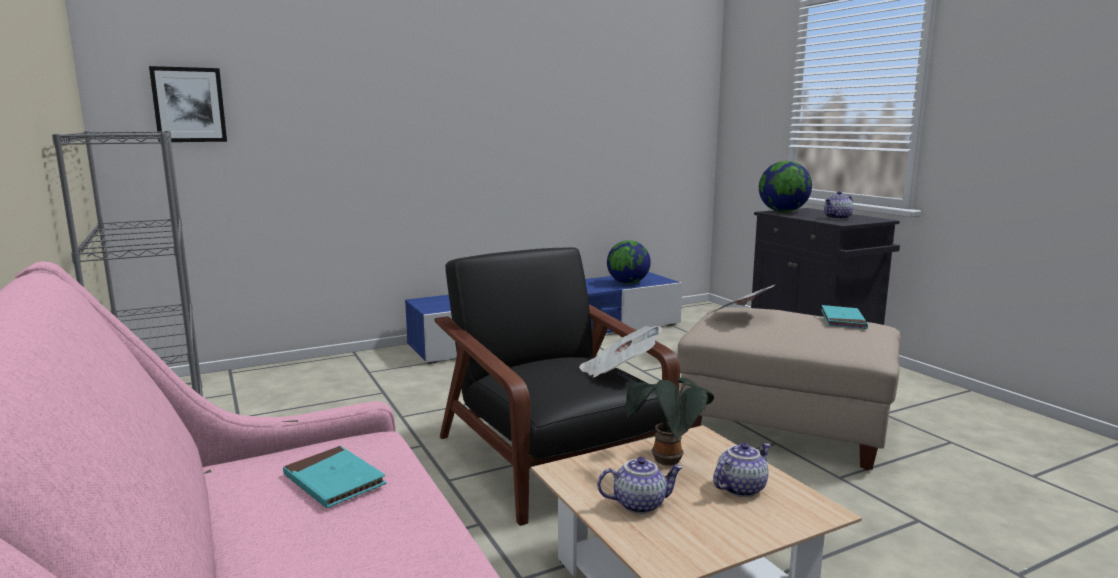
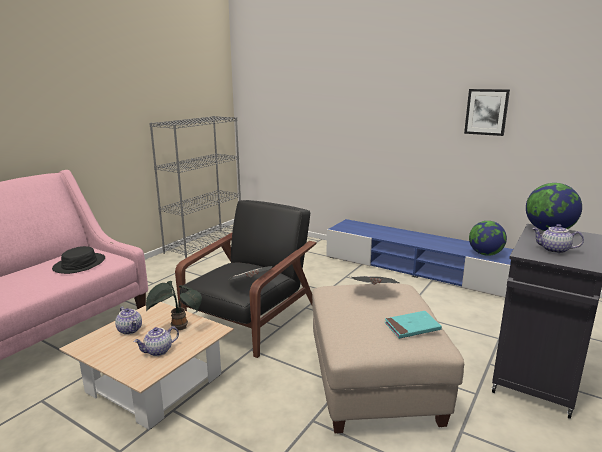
camera: 60 degrees right, 5 degrees up
picture [149,66,227,142] -> picture moved to [464,89,510,136]
turquoise book [283,446,387,508] -> black hat [52,246,105,274]
teapot [713,442,771,497] -> teapot turned 120 degrees clockwise [134,326,179,356]

